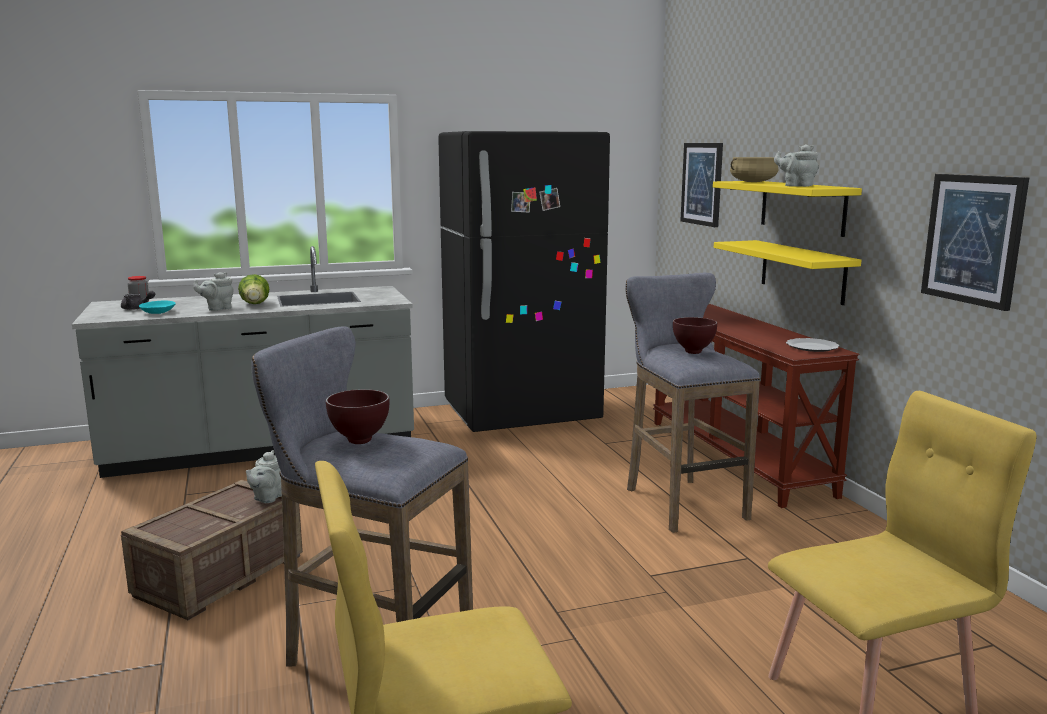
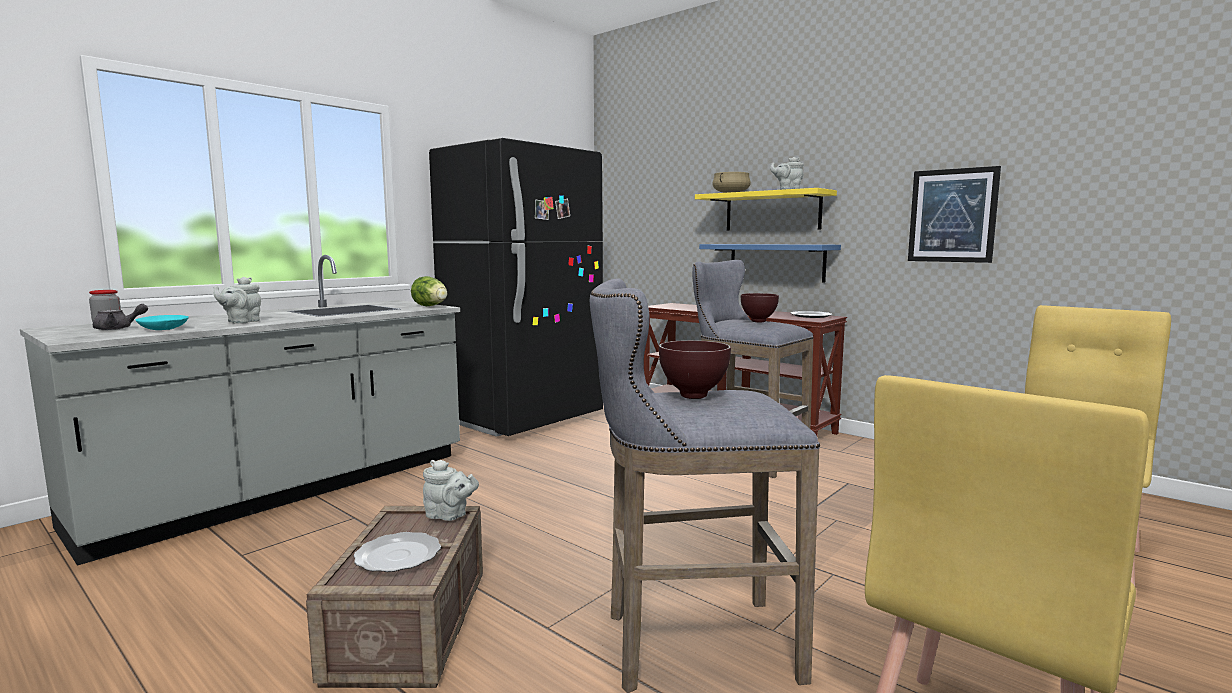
camera: 30 degrees left, 5 degrees down
lettuce [238,274,269,304] -> lettuce moved to [411,276,448,306]
grey teapot [246,450,282,503] -> grey teapot turned 60 degrees counterclockwise [423,460,479,521]
picture [680,143,723,227] -> none
yellow shelf [714,240,861,305] -> blue shelf [699,244,841,282]
none -> plate [353,532,441,572]

